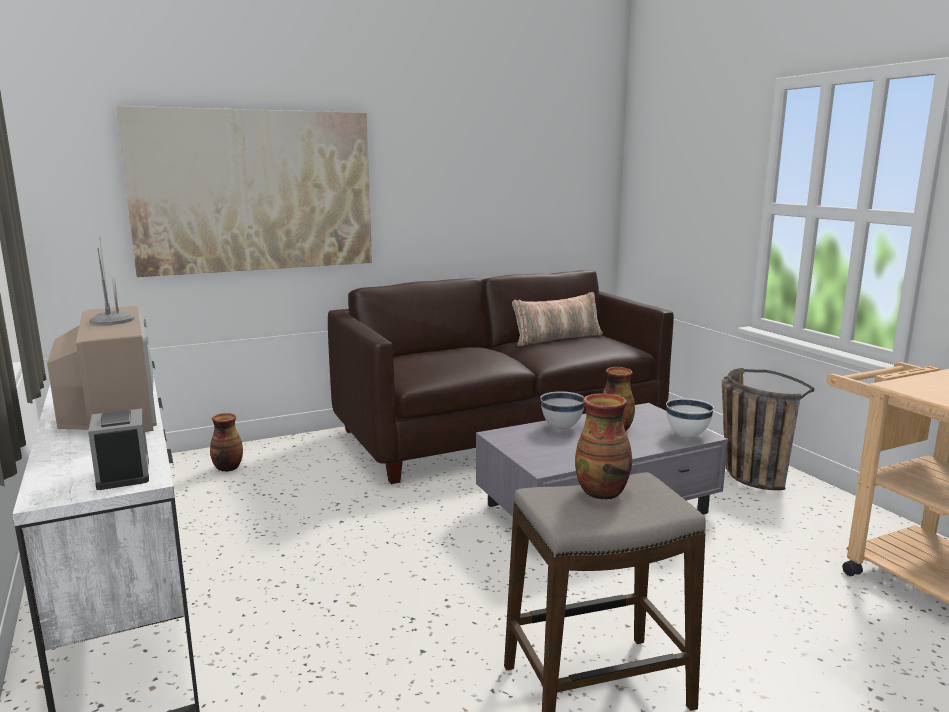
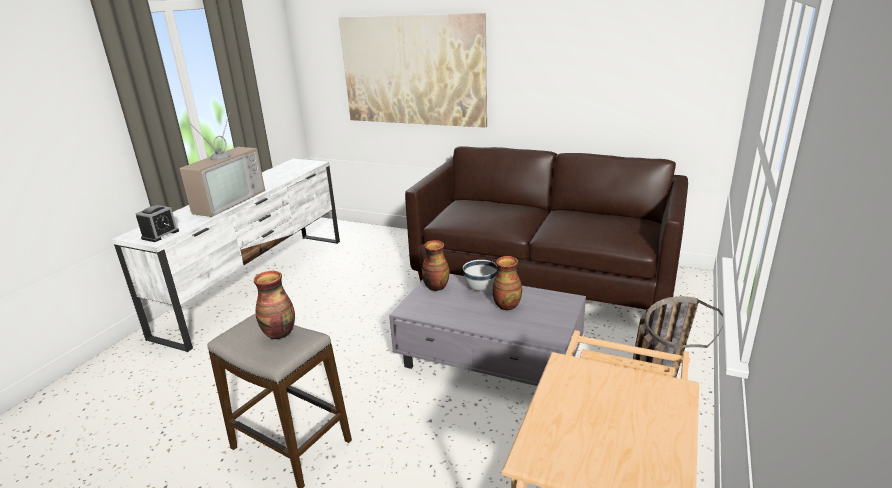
camera: 50 degrees right, 10 degrees up
vase [210,413,243,472] -> vase moved to [422,240,449,291]
pillow [512,292,603,346] -> none
white bowl [666,398,714,437] -> none

